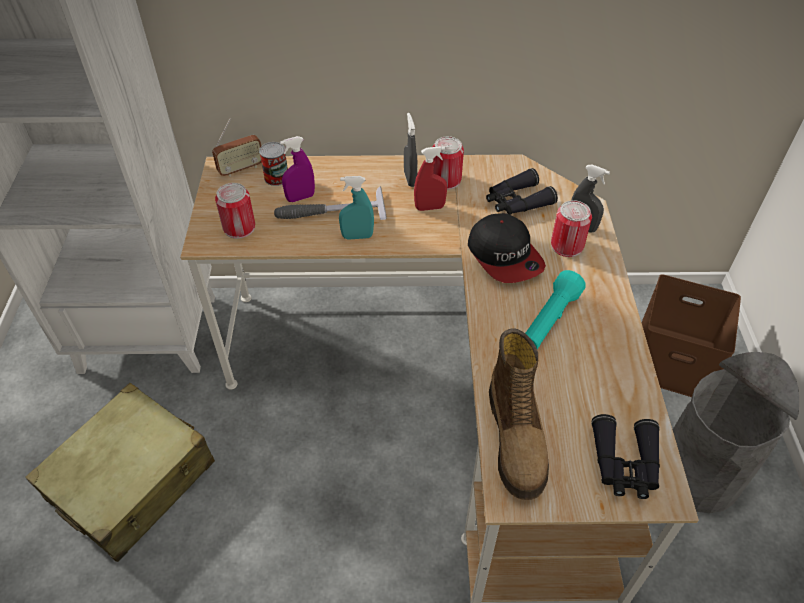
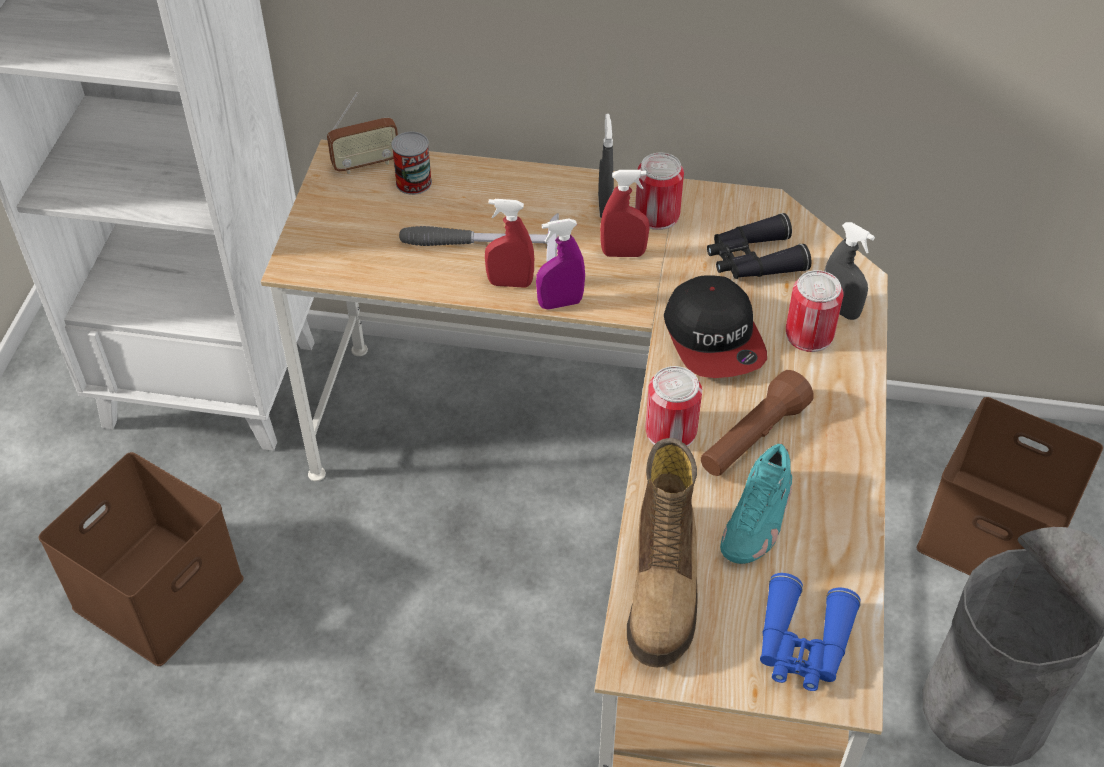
camera: 10 degrees right, 0 degrees up
beige suitcase [25,383,215,562] -> brown storage box [38,452,244,666]
can [215,183,255,239] -> can moved to [645,366,702,447]
purple spray bottle [280,136,315,202] -> purple spray bottle moved to [536,219,585,310]
turquoise spray bottle [339,176,374,240] -> red spray bottle [485,199,534,288]
turquoise flashlight [525,270,585,349] -> brown flashlight [701,370,814,476]
black binoculars [591,414,660,499] -> blue binoculars [760,573,861,691]
none -> turquoise shoe [720,443,792,564]

